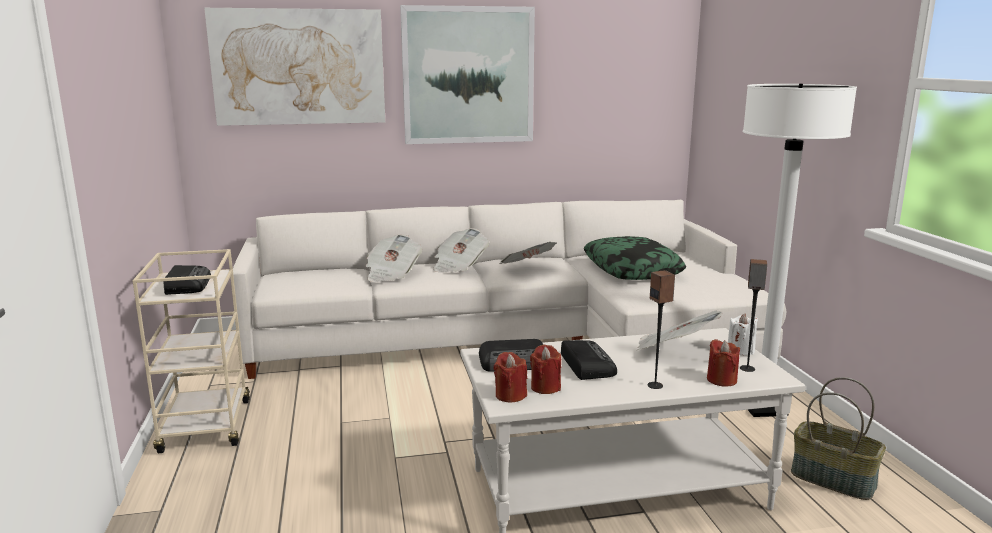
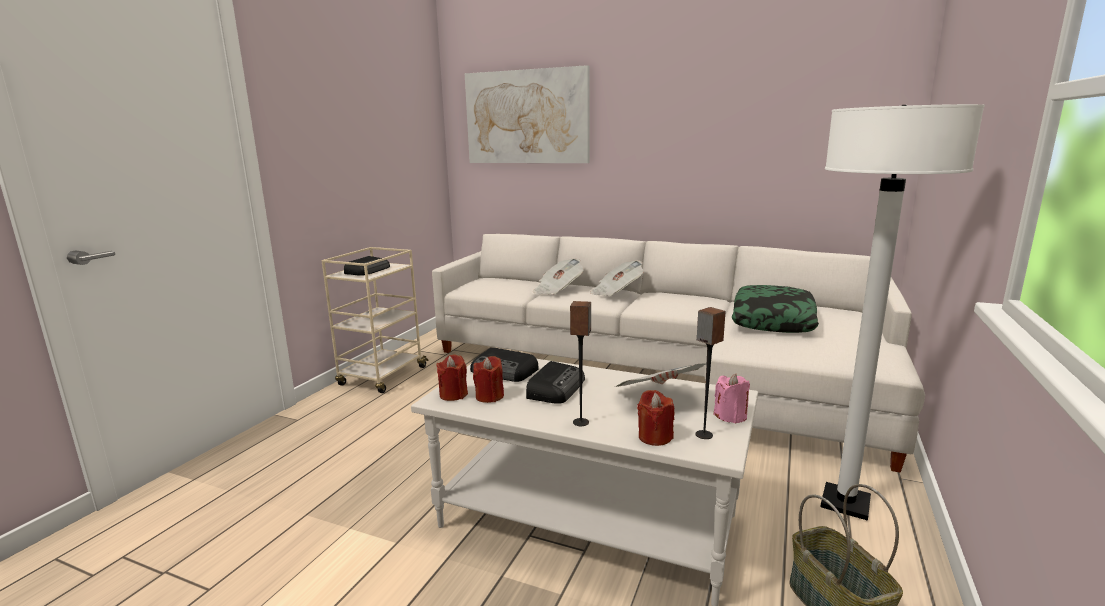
camera: 35 degrees right, 0 degrees up
picture [400,5,535,144] -> none
newspaper [499,242,557,264] -> none
white candle [728,313,758,355] -> pink candle [714,374,750,423]

